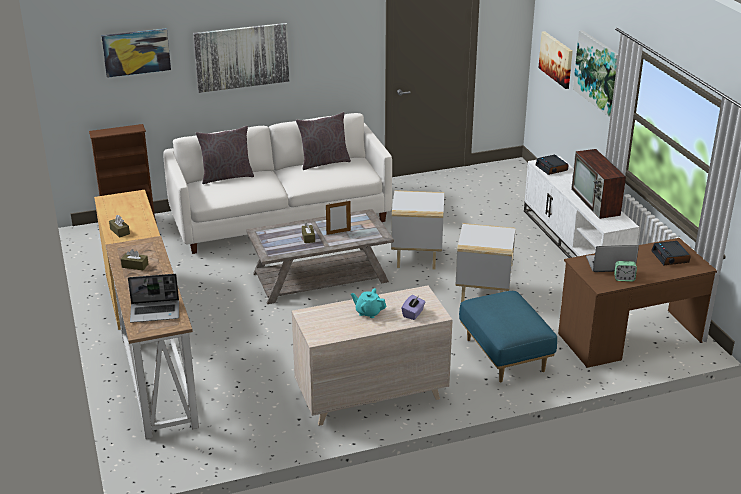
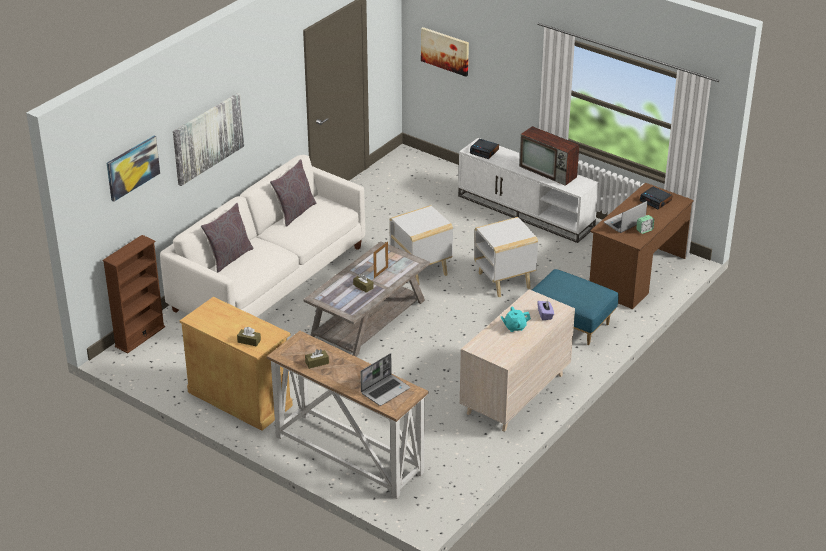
camera: 35 degrees left, 5 degrees up
picture [573,30,618,117] -> none

